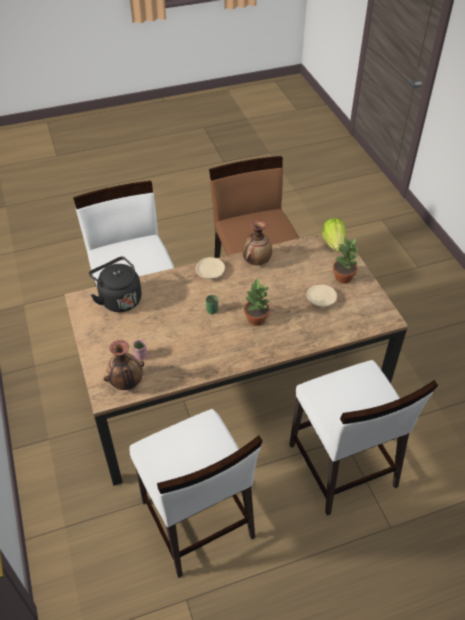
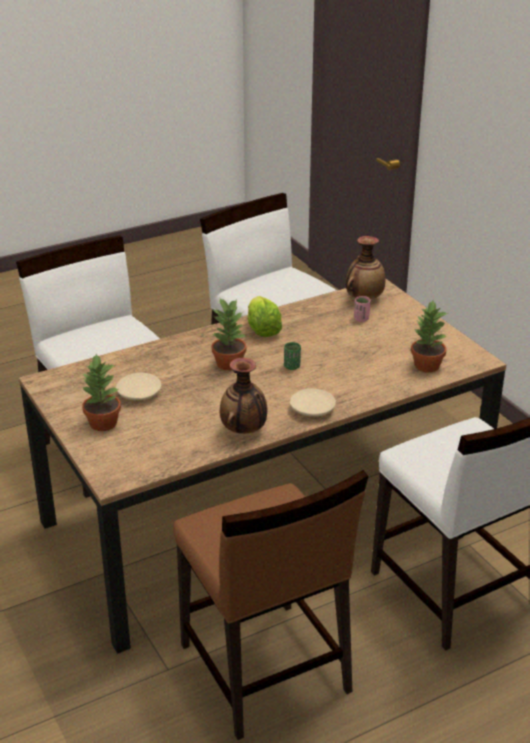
camera: 170 degrees right, 15 degrees down
black kettle [89,256,142,312] -> potted plant [411,301,448,372]
lettuce [322,218,346,252] -> lettuce moved to [248,296,282,337]

